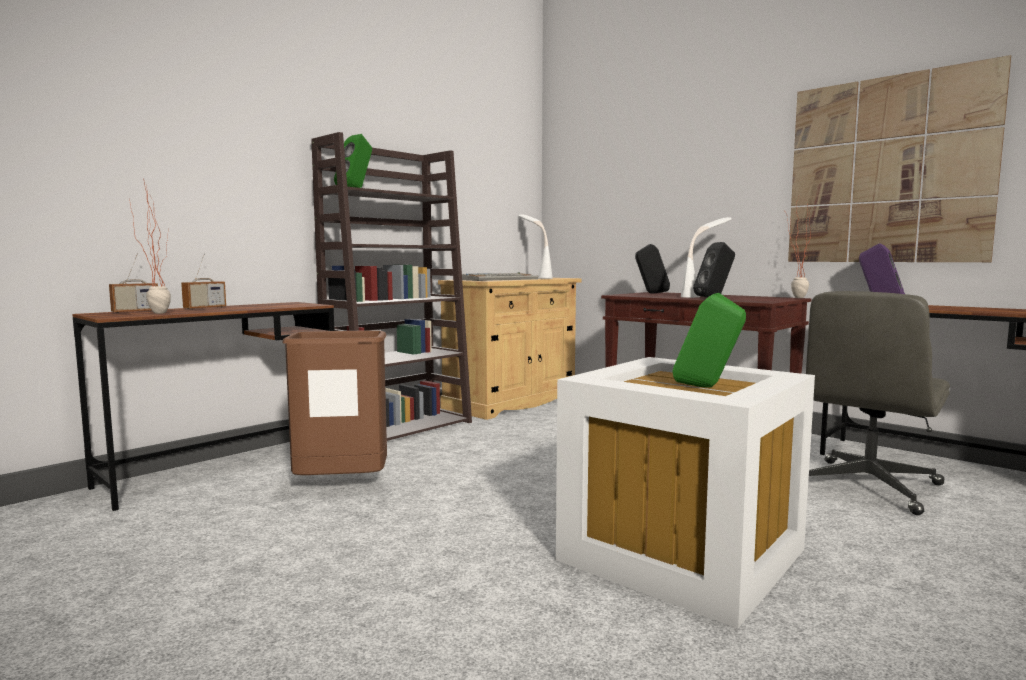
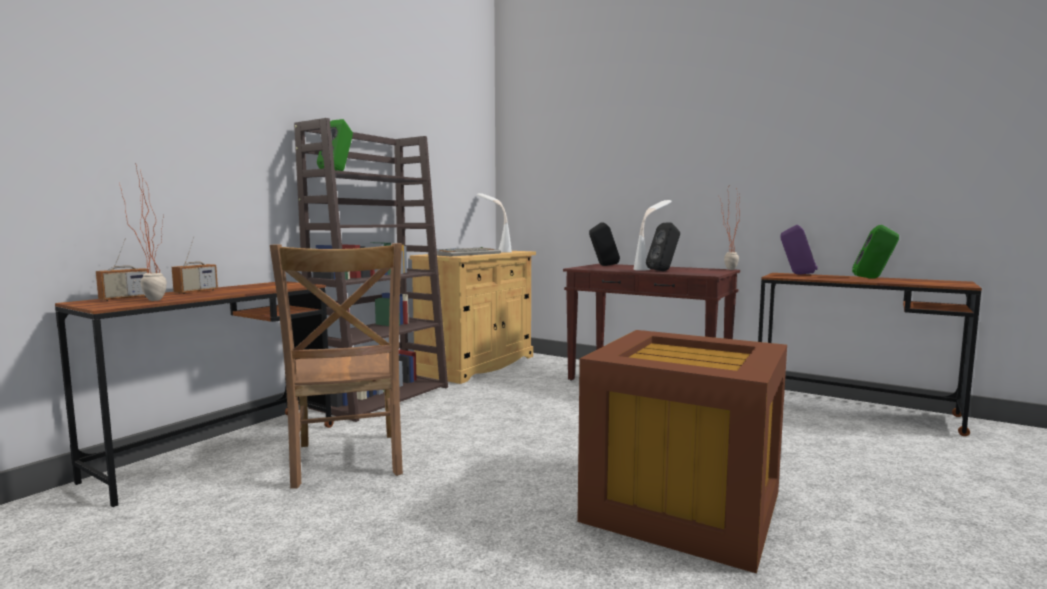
camera: 10 degrees left, 0 degrees up
brown trash can [282,330,387,475] -> brown chair [270,243,403,489]
white storage box [556,357,815,628] -> brown storage box [577,330,787,574]
green speaker [673,293,746,388] -> green speaker moved to [852,225,899,279]
picture [788,55,1011,262] -> none
grey office chair [806,291,950,515] -> none

